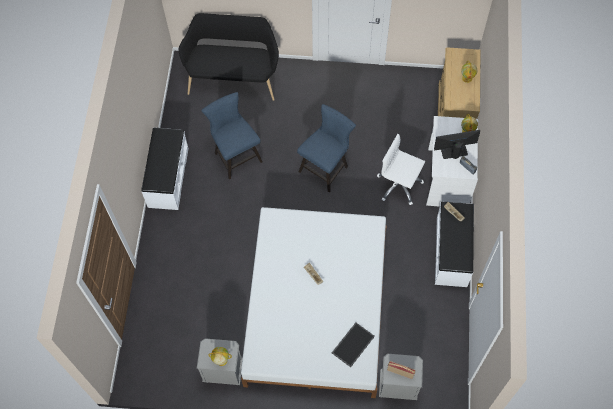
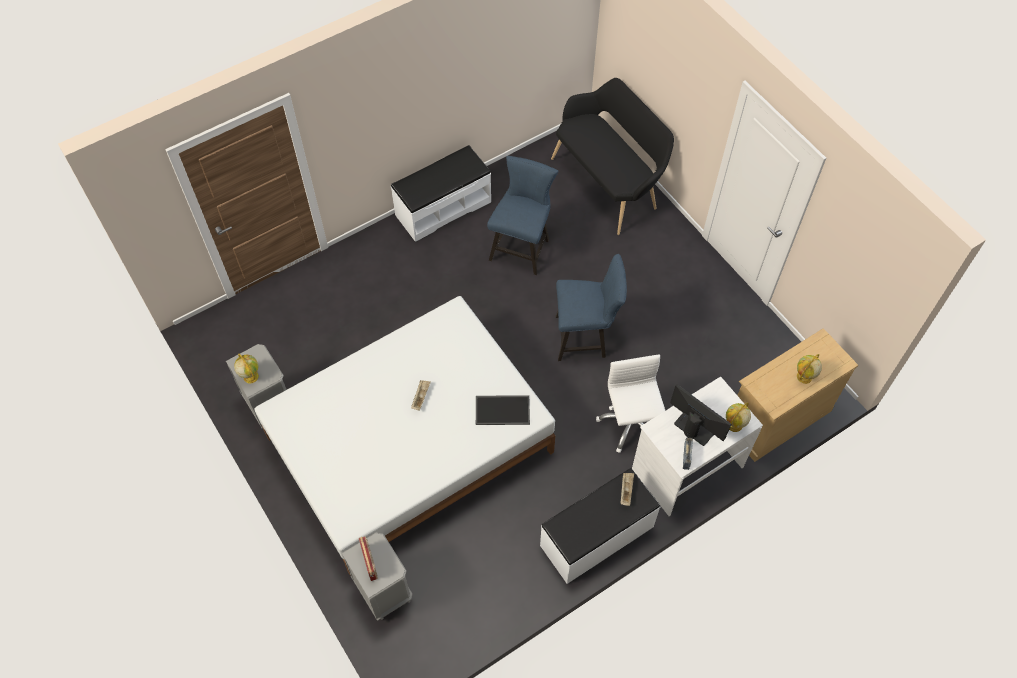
camera: 50 degrees right, 5 degrees down
tray [332,323,375,367] -> tray moved to [476,395,530,425]

